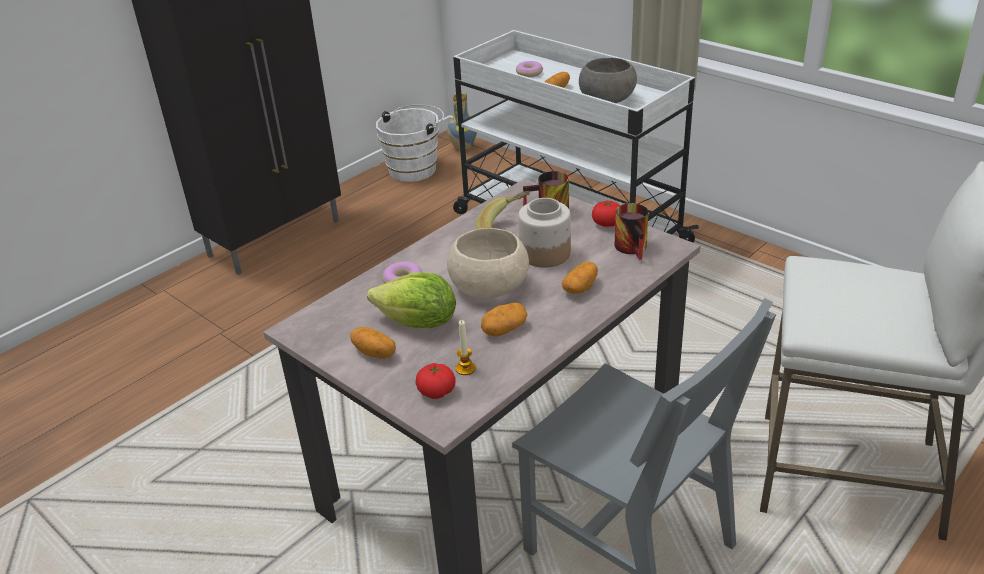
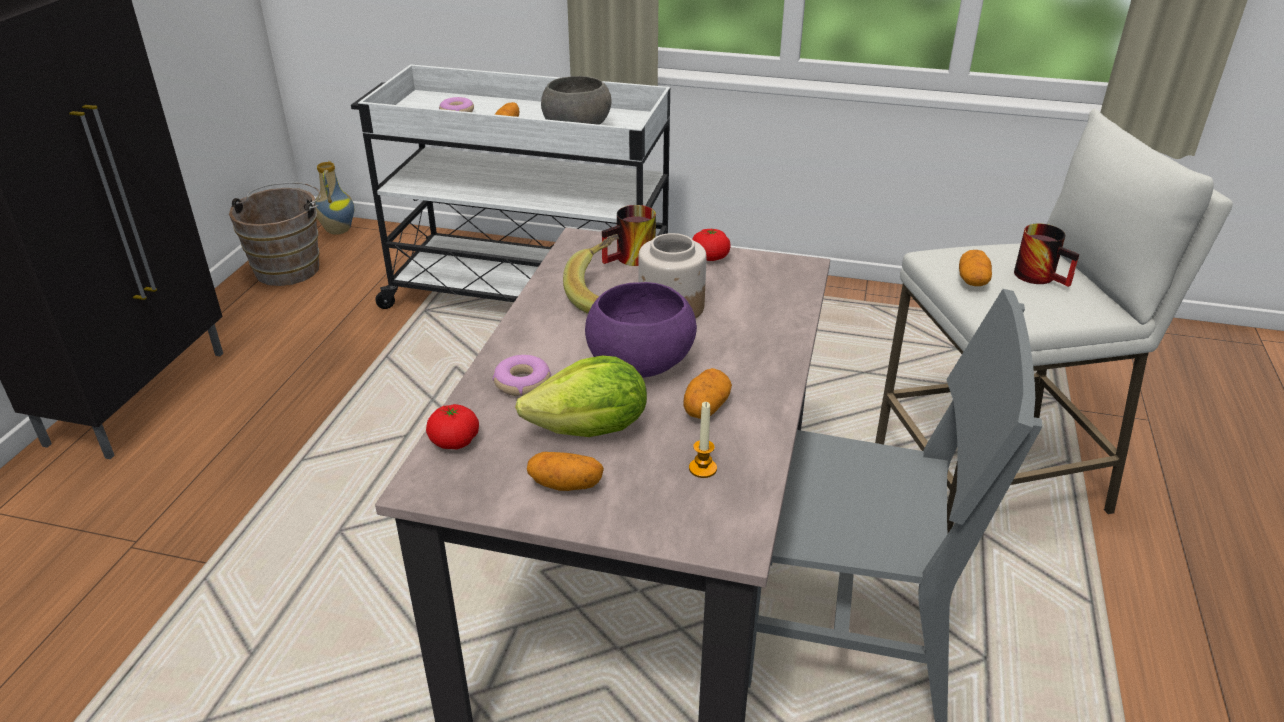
camera: 30 degrees left, 0 degrees up
white bucket [376,104,444,182] -> brown bucket [229,182,321,286]
tomato [416,363,456,399] -> tomato moved to [426,404,479,449]
beige bowl [447,228,529,298] -> purple bowl [585,282,697,378]
potato [561,262,598,294] -> potato moved to [959,250,992,286]
mug [615,203,649,260] -> mug moved to [1014,223,1079,287]

